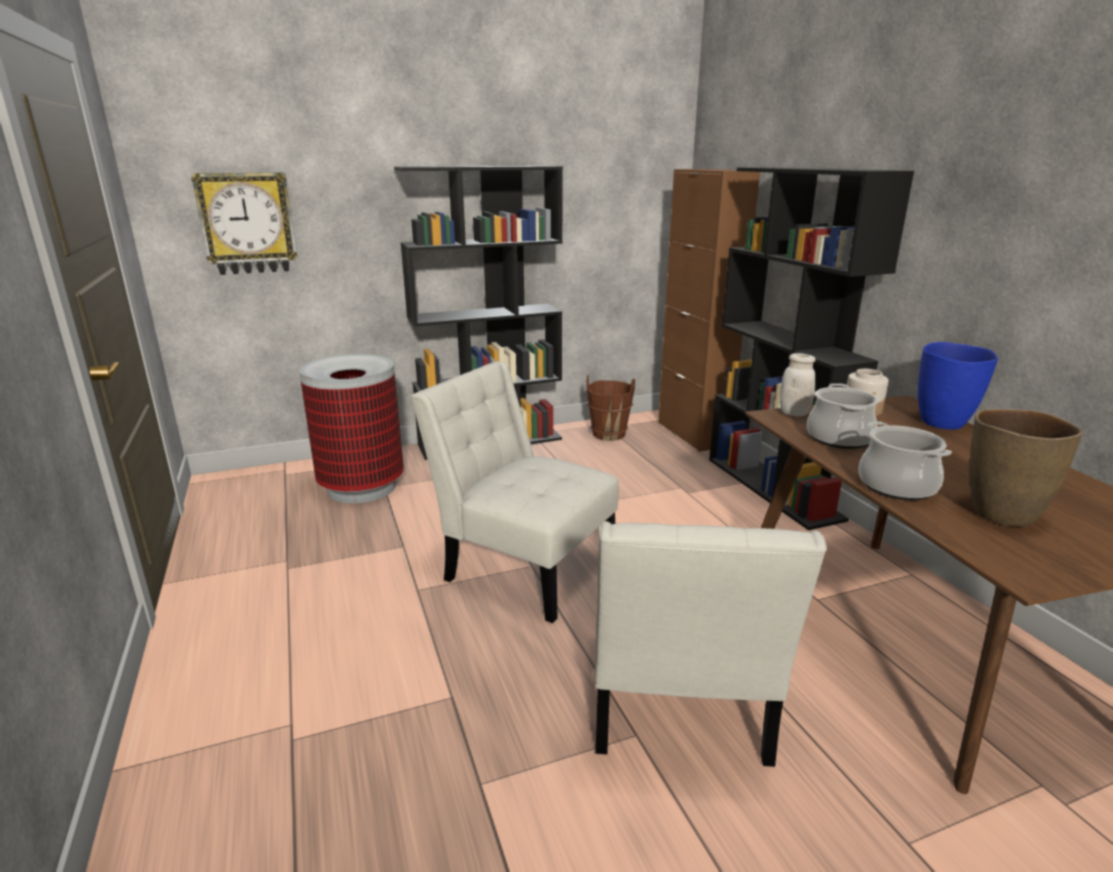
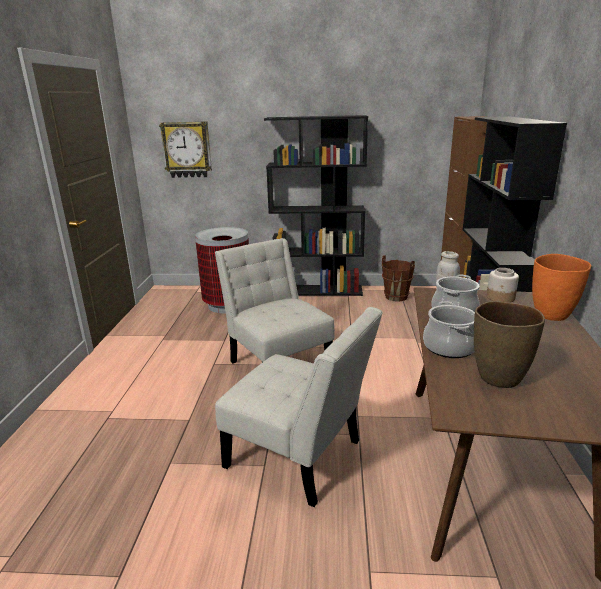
camera: 25 degrees right, 0 degrees up
white chair [595,521,827,767] -> white chair turned 90 degrees counterclockwise [215,307,383,507]
blue vase [918,342,998,430] -> orange vase [532,254,591,321]

